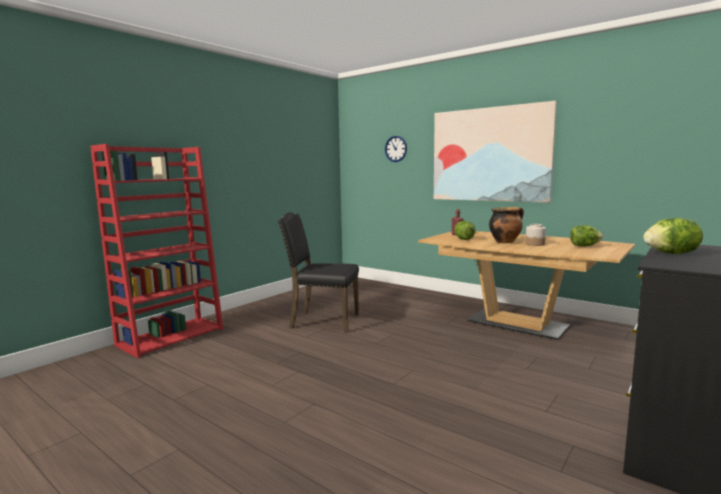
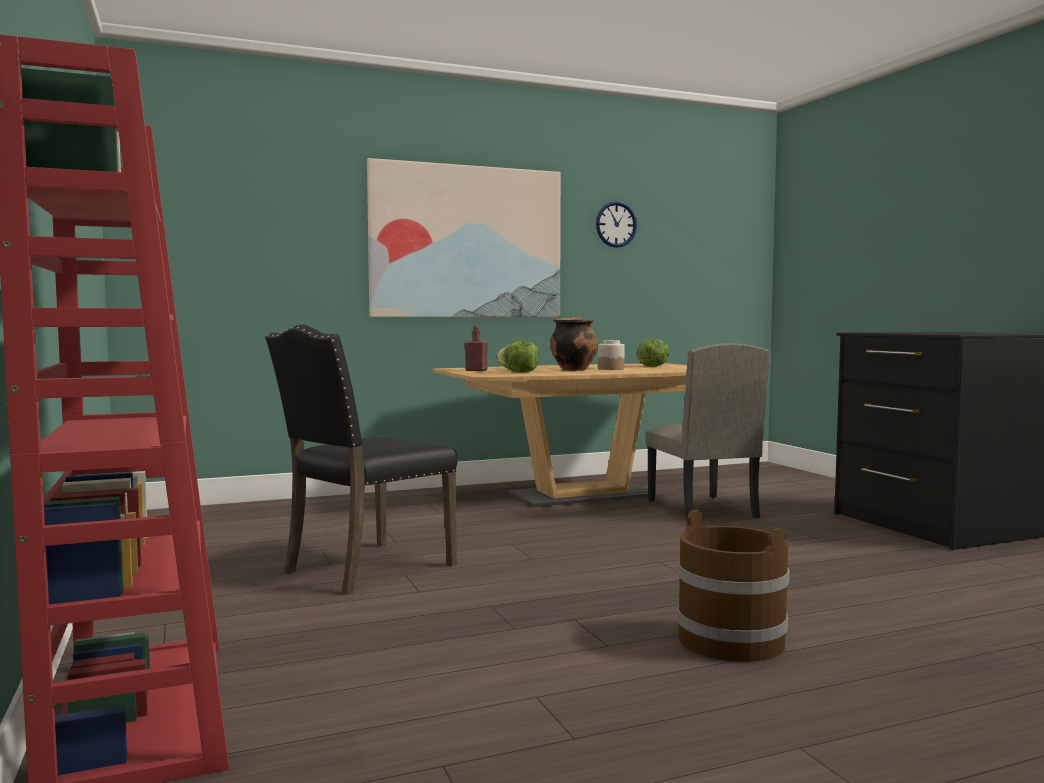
camera: 60 degrees left, 5 degrees down
wall clock [385,136,407,162] -> wall clock moved to [596,201,637,248]
lettuce [643,218,703,254] -> none
none -> beige chair [645,343,770,521]
none -> brown bucket [677,509,790,662]

